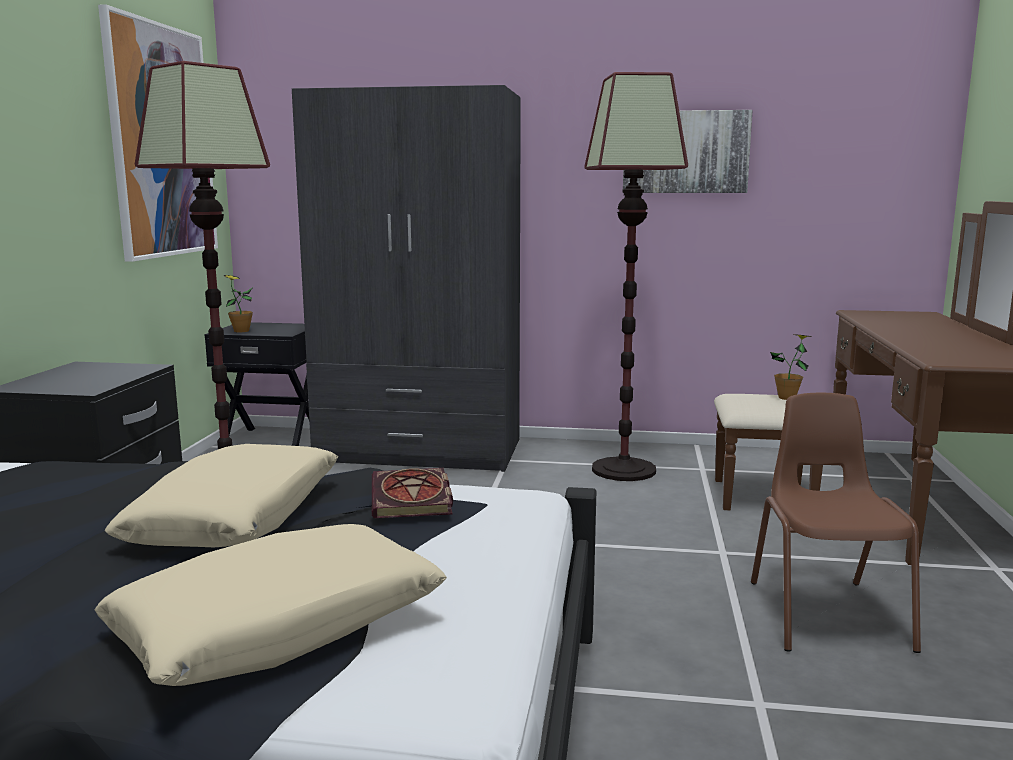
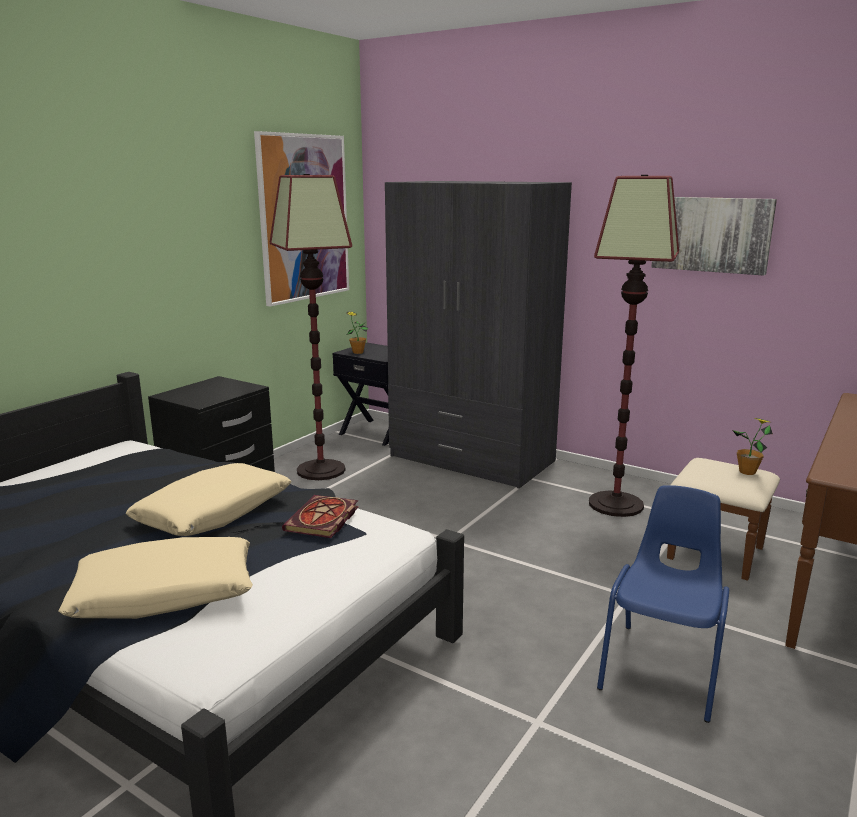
camera: 25 degrees right, 5 degrees up
brown chair [751,393,921,653] -> blue chair [597,485,729,723]

